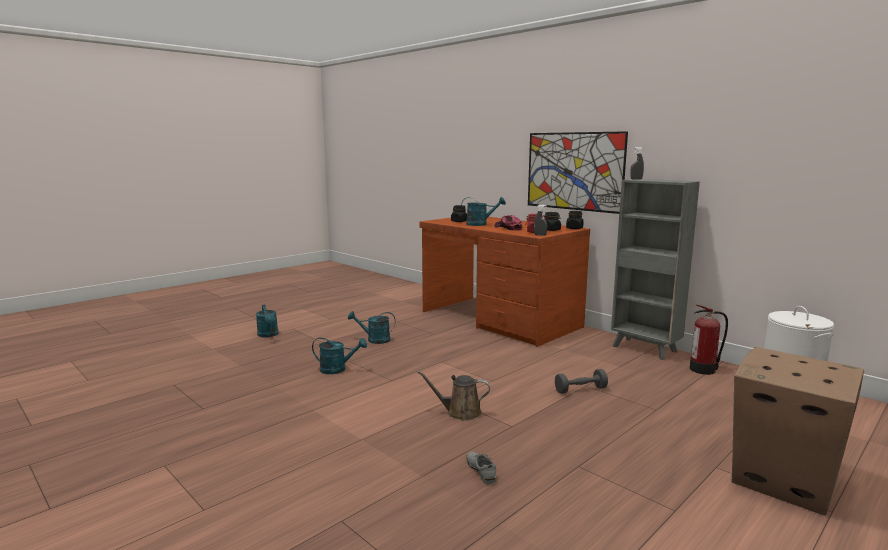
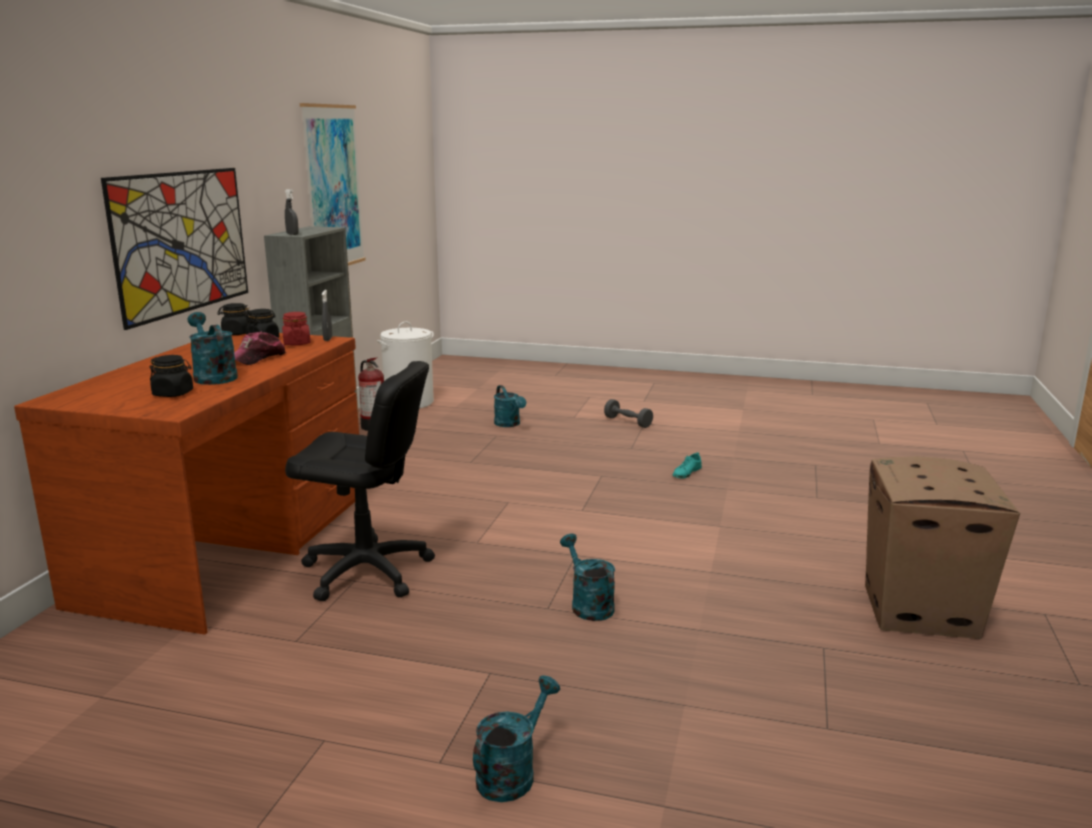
camera: 120 degrees left, 5 degrees up
turquoise watering can [348,311,396,344] -> turquoise watering can moved to [494,385,526,427]
brown watering can [417,370,490,421] -> none
grey shoe [466,452,497,484] -> turquoise shoe [673,452,702,478]
grey dumbbell [555,369,608,394] -> grey dumbbell moved to [604,399,653,428]
cardboard box [732,347,864,516] -> cardboard box moved to [865,457,1020,639]
none -> black office chair [285,361,435,601]
none -> picture [300,103,366,266]

